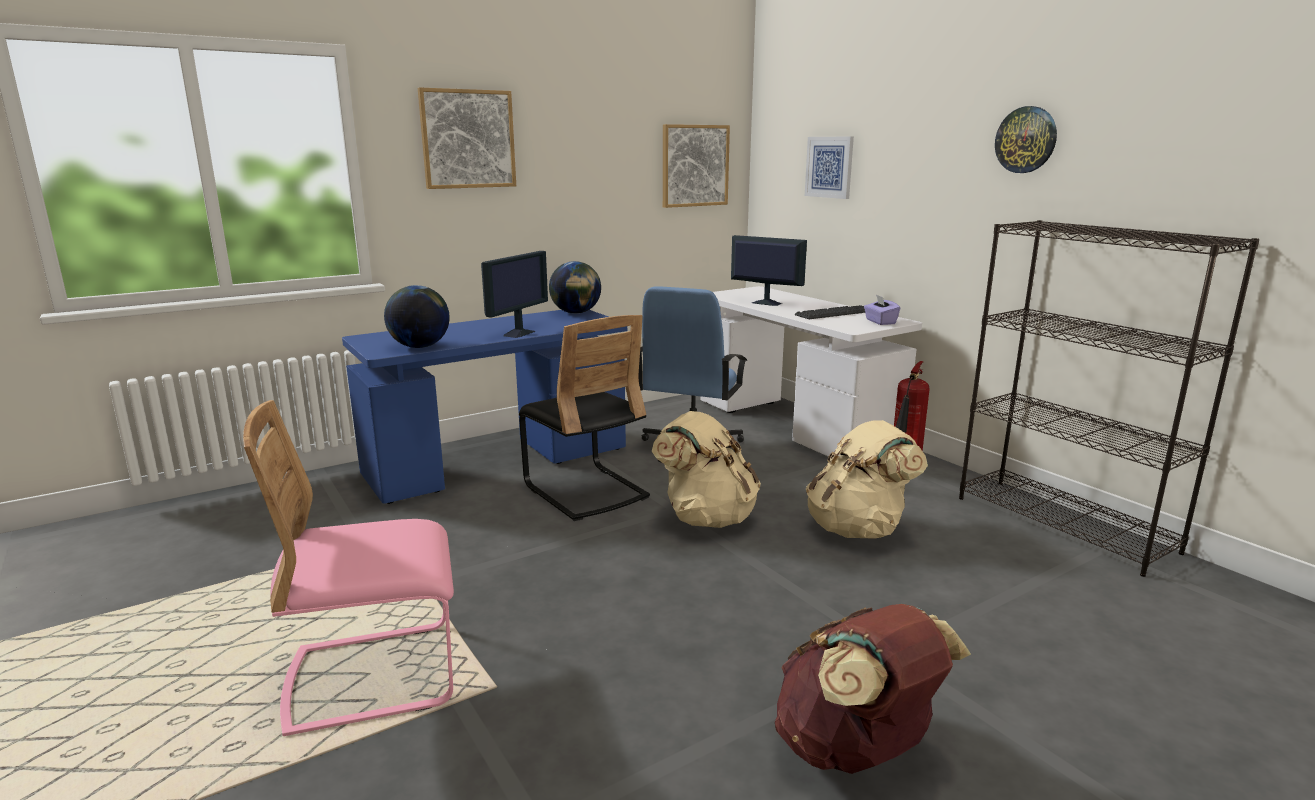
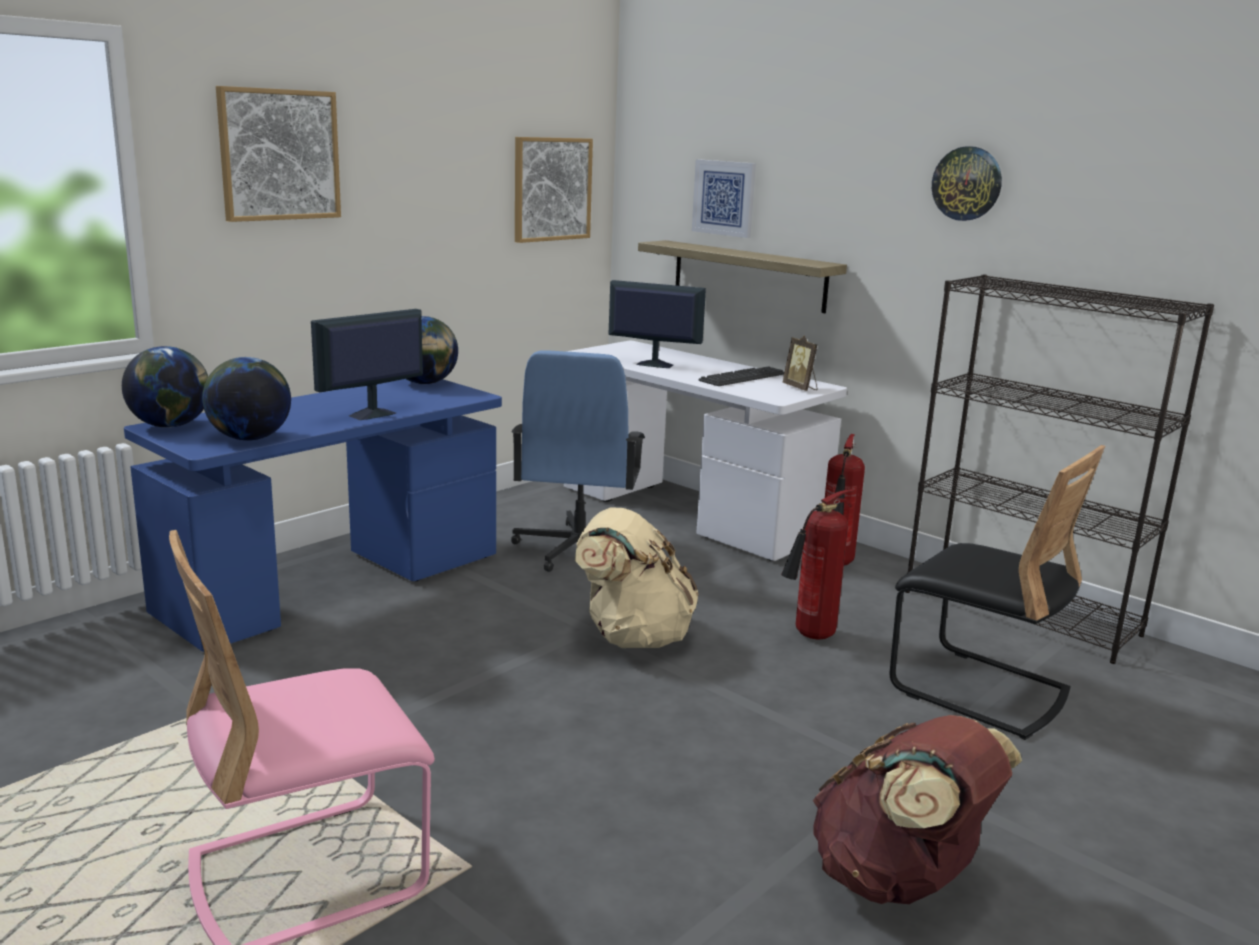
camera: 15 degrees left, 0 degrees up
monitor [481,251,548,338] -> monitor turned 150 degrees counterclockwise [311,309,423,420]
black chair [519,315,650,521] -> black chair moved to [889,445,1105,740]
beige backpack [806,420,928,539] -> fire extinguisher [781,489,854,640]
purple tissue box [864,295,900,325] -> picture frame [783,335,817,391]
none -> globe [122,346,208,428]
none -> shelf [638,240,847,313]

